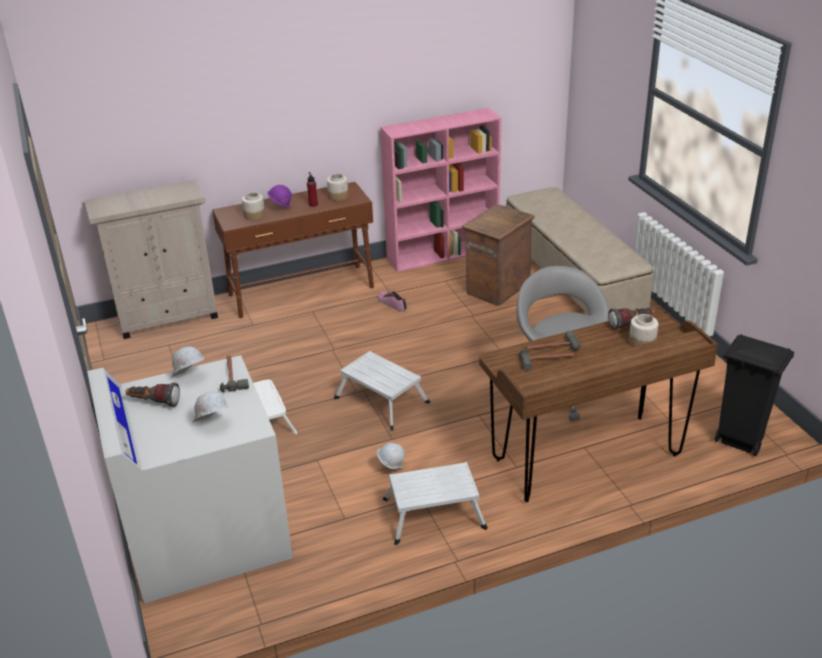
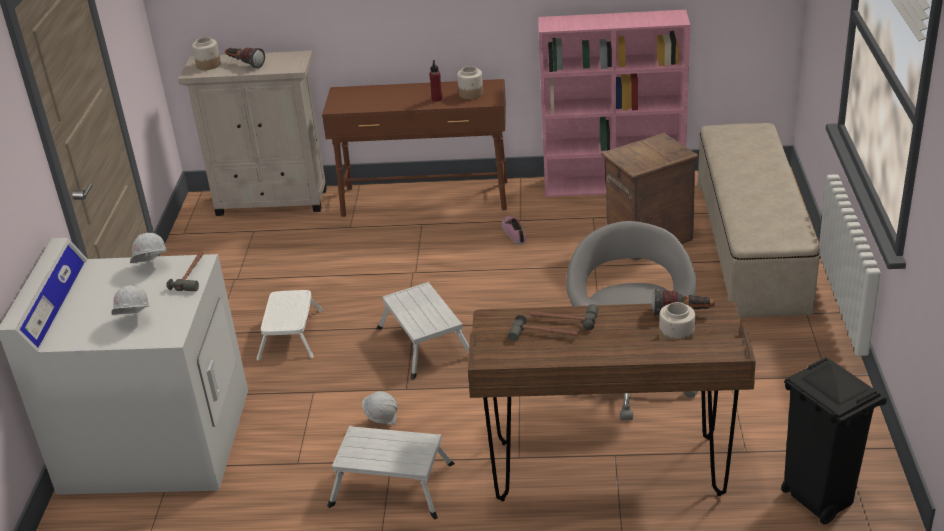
camera: 25 degrees right, 0 degrees up
flashlight [126,382,180,407] -> flashlight moved to [225,48,265,68]
jar [242,192,265,221] -> jar moved to [192,37,221,70]
purple hard hat [267,185,292,208] -> none

